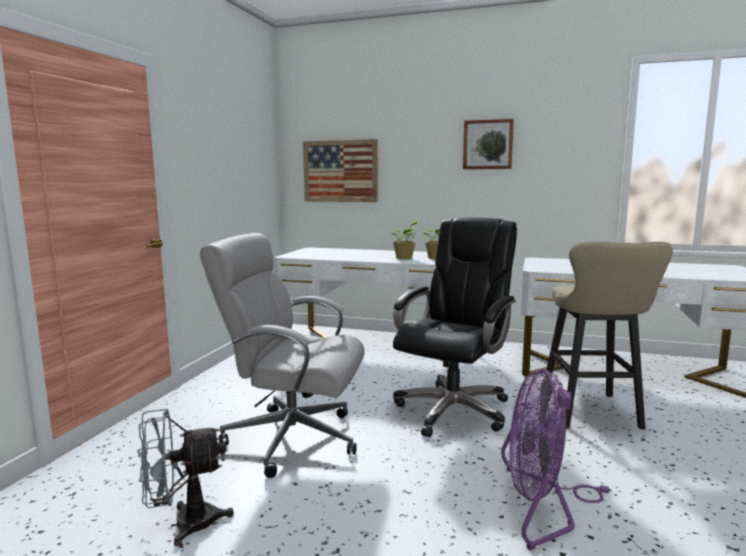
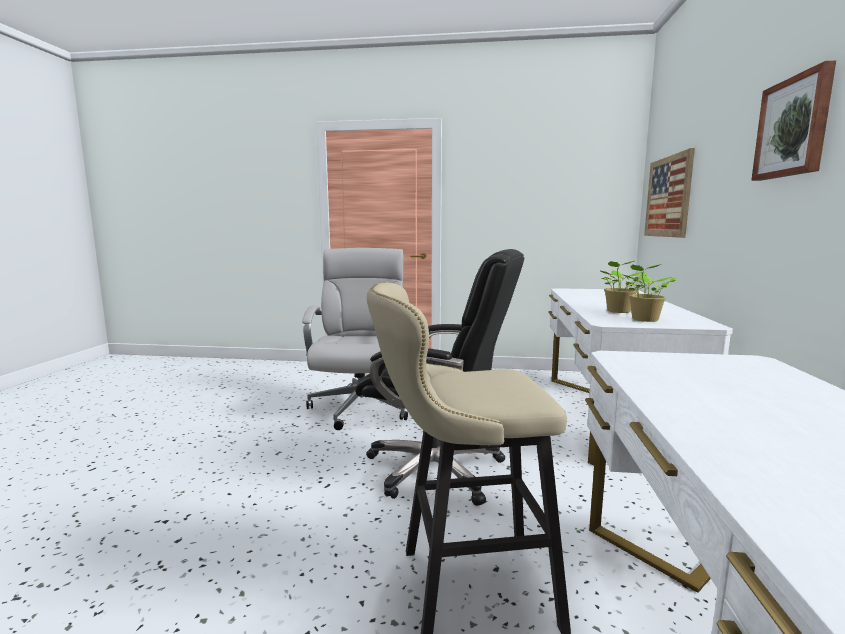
camera: 80 degrees right, 0 degrees up
grey fan [138,409,234,546] -> none
purple fan [501,369,612,551] -> none

